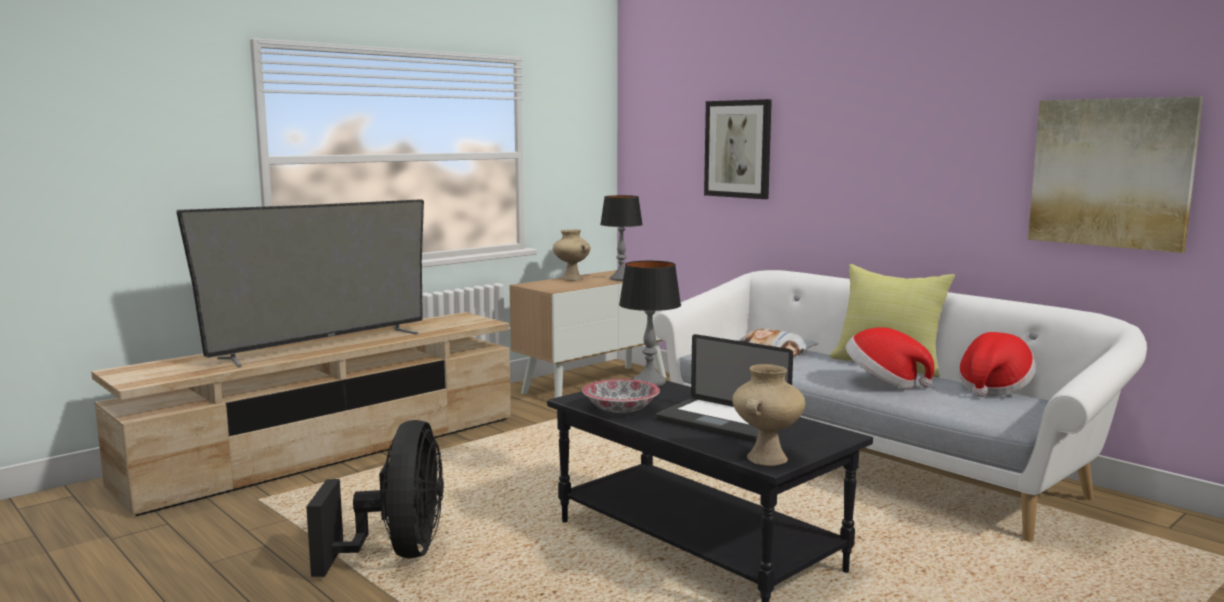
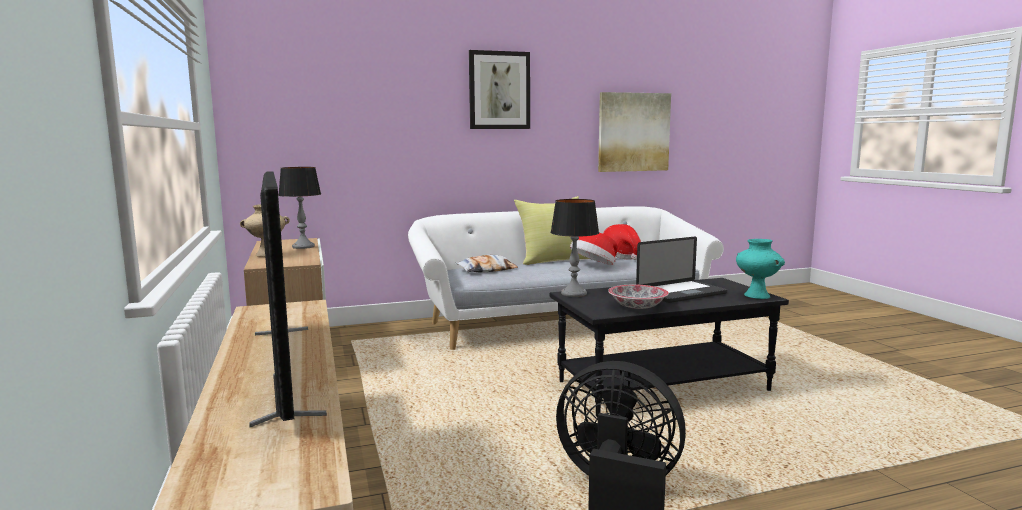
camera: 65 degrees left, 0 degrees up
picture [704,99,772,199] -> picture moved to [469,50,530,129]
beige vase [732,364,805,466] -> turquoise vase [736,239,785,299]

